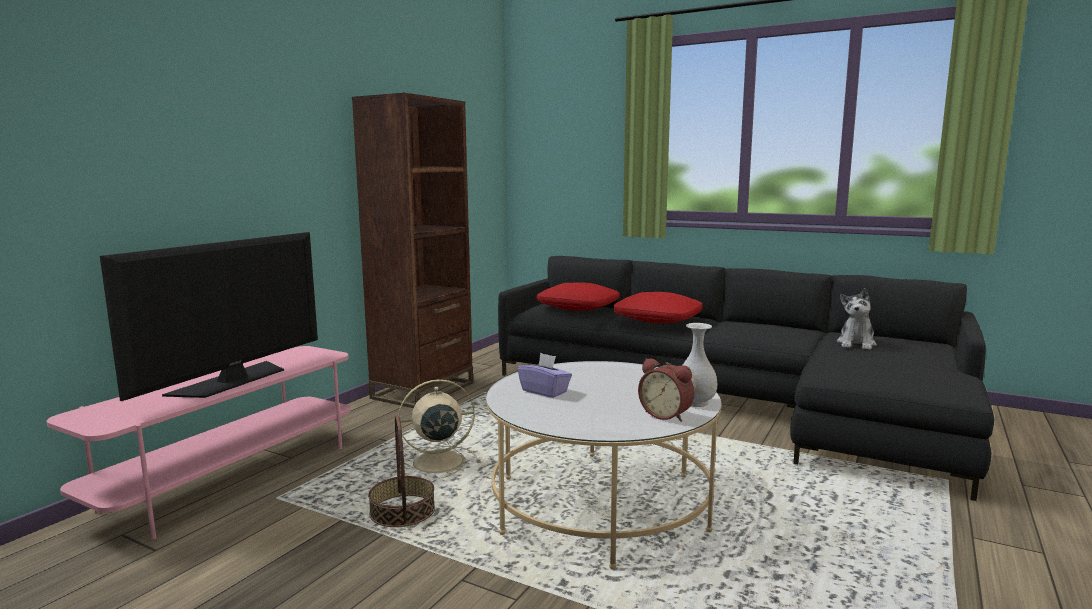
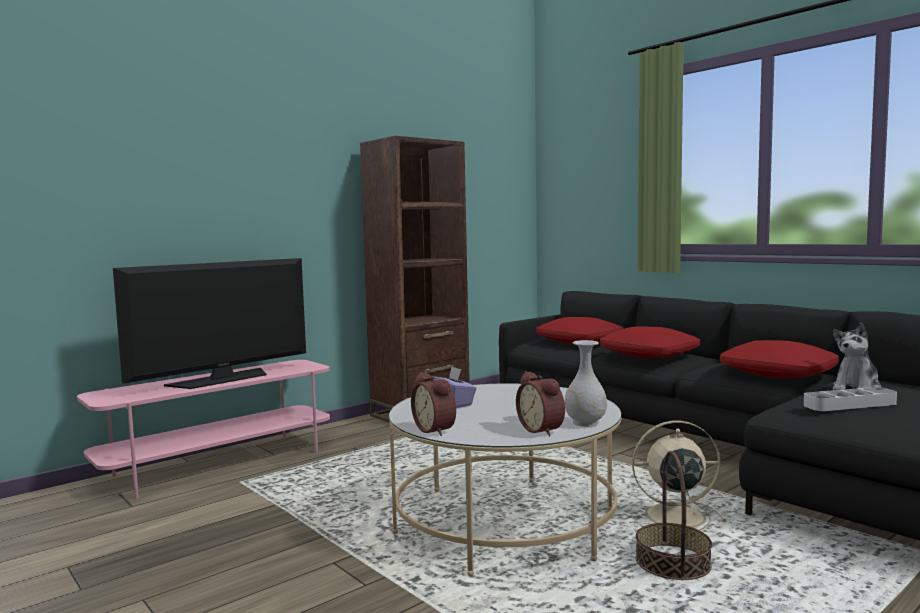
camera: 20 degrees right, 5 degrees down
basket [368,414,435,527] -> basket moved to [636,451,712,580]
beige fan [398,379,480,479] -> beige fan moved to [630,421,727,530]
none -> alarm clock [411,372,456,436]
none -> red pillow [720,340,839,378]
none -> grey tray [804,387,897,411]

